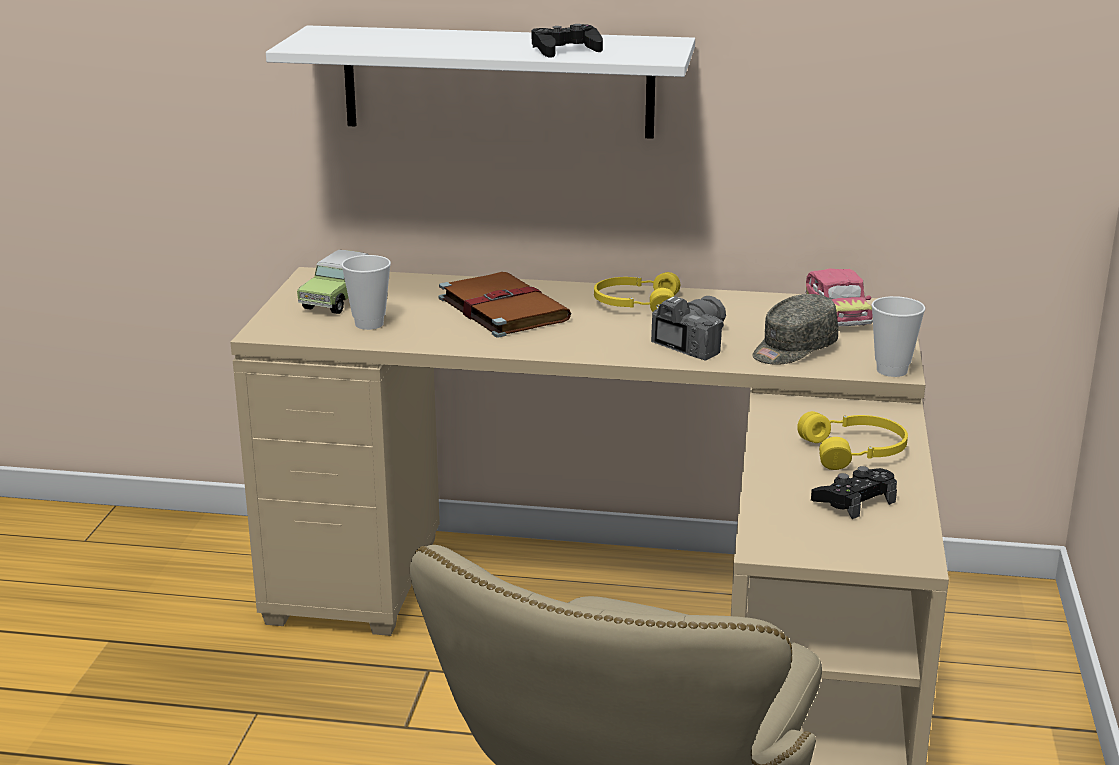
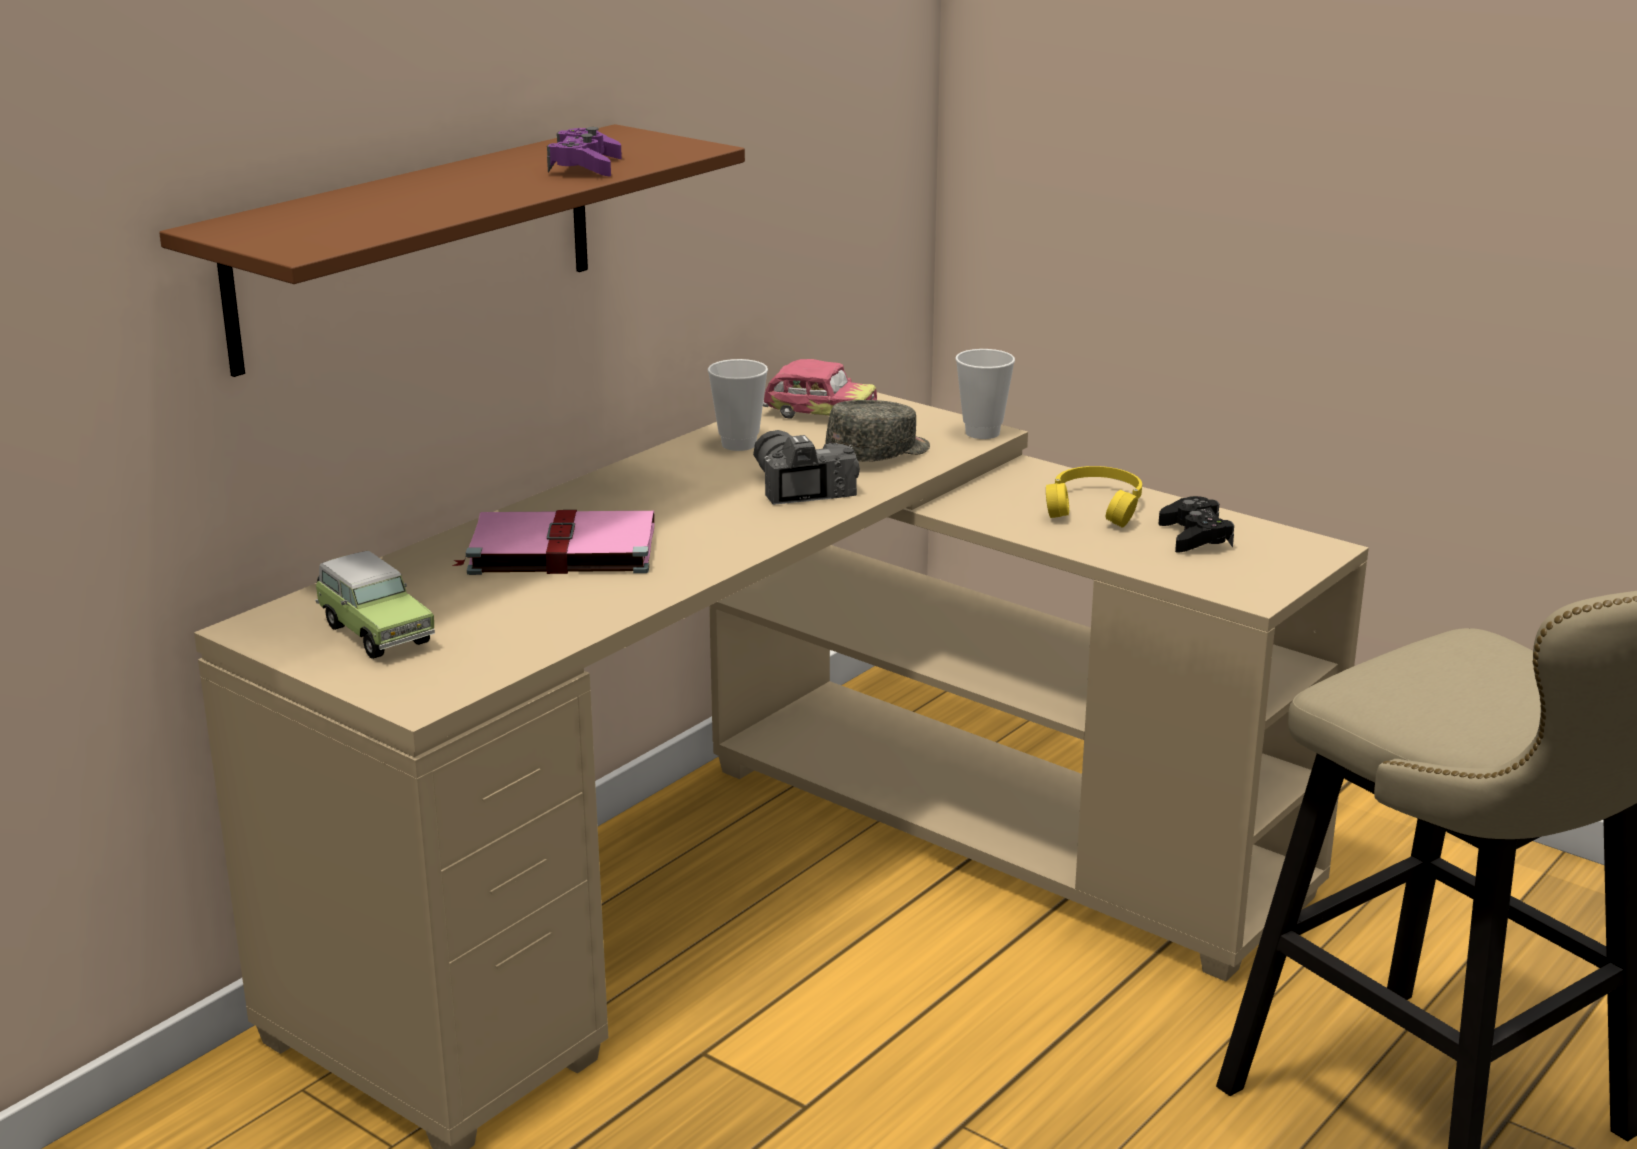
camera: 60 degrees left, 0 degrees up
white shelf [266,25,695,139] -> brown shelf [159,124,745,377]
cup [341,255,391,330] -> cup moved to [708,359,768,451]
brown book [439,272,571,338] -> pink book [452,510,655,575]
black game controller [531,24,603,58] -> purple game controller [547,127,622,177]
yellow headphones [594,272,680,312] -> none
grey cap [752,294,838,365] -> grey cap turned 120 degrees counterclockwise [825,400,930,462]

